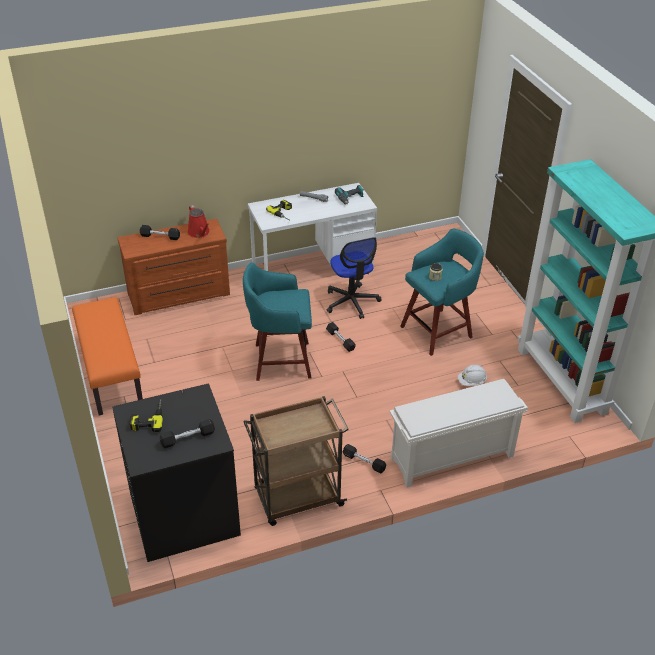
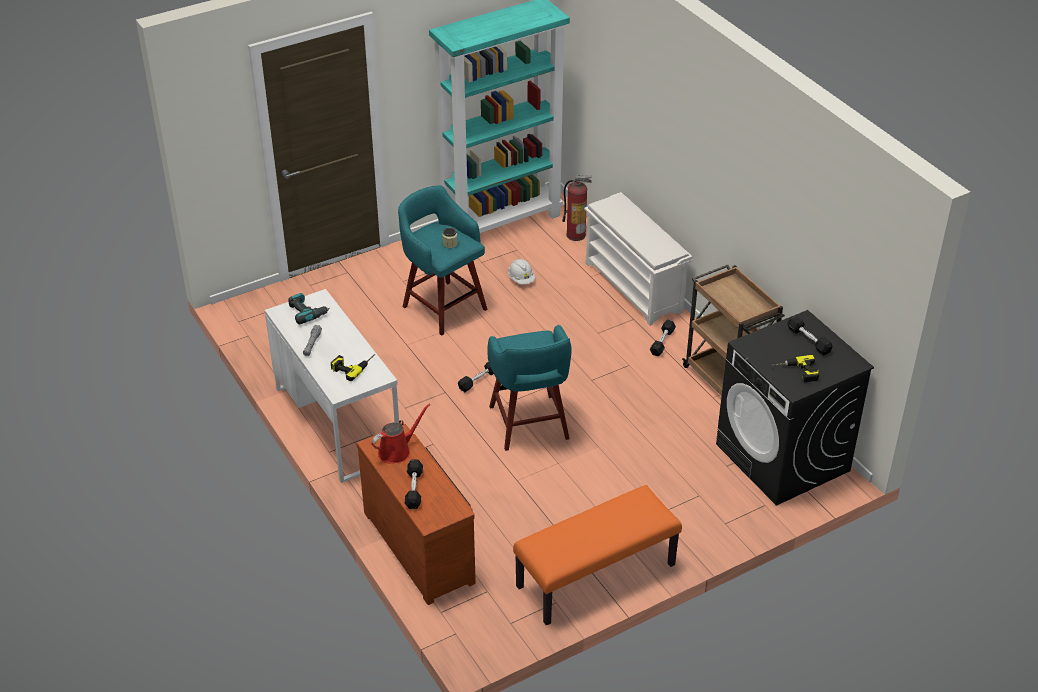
camera: 100 degrees left, 0 degrees up
office chair [327,237,382,319] -> none
none -> fire extinguisher [562,175,592,241]

